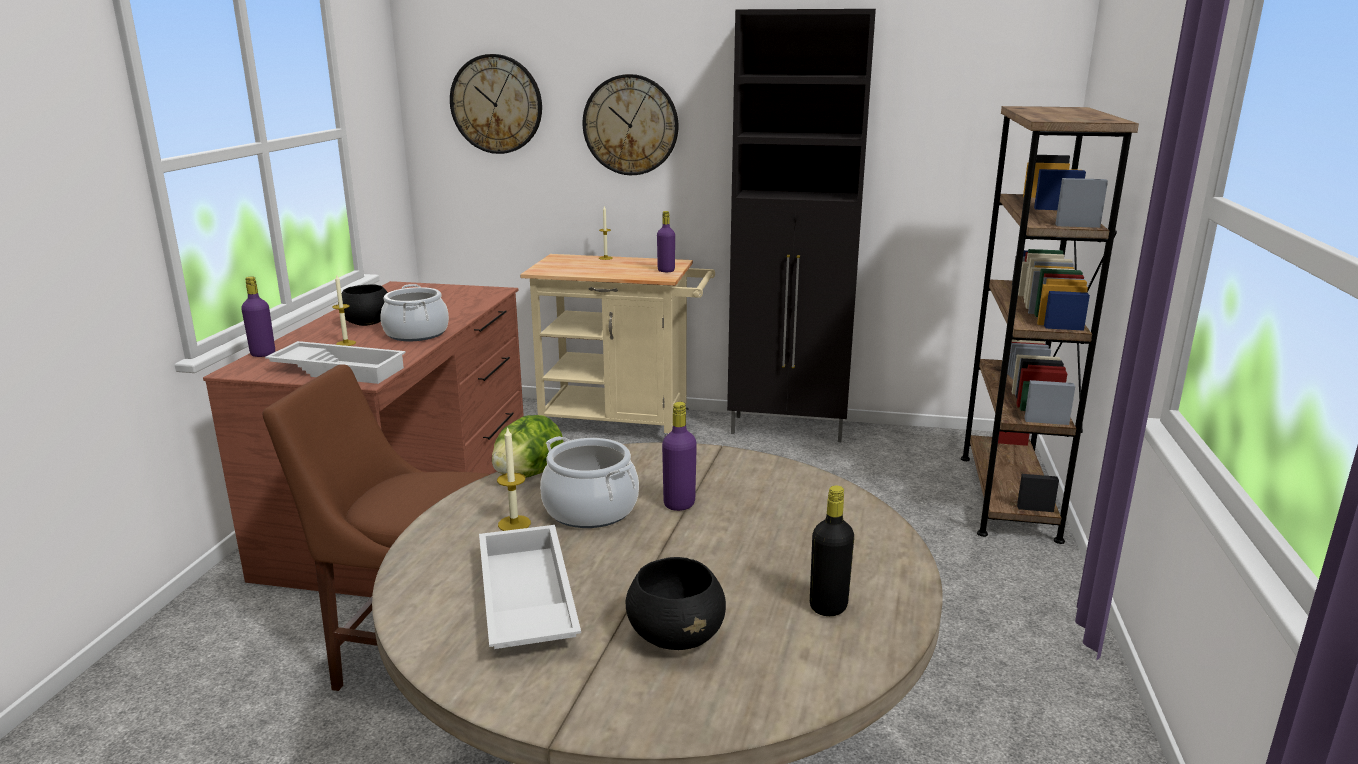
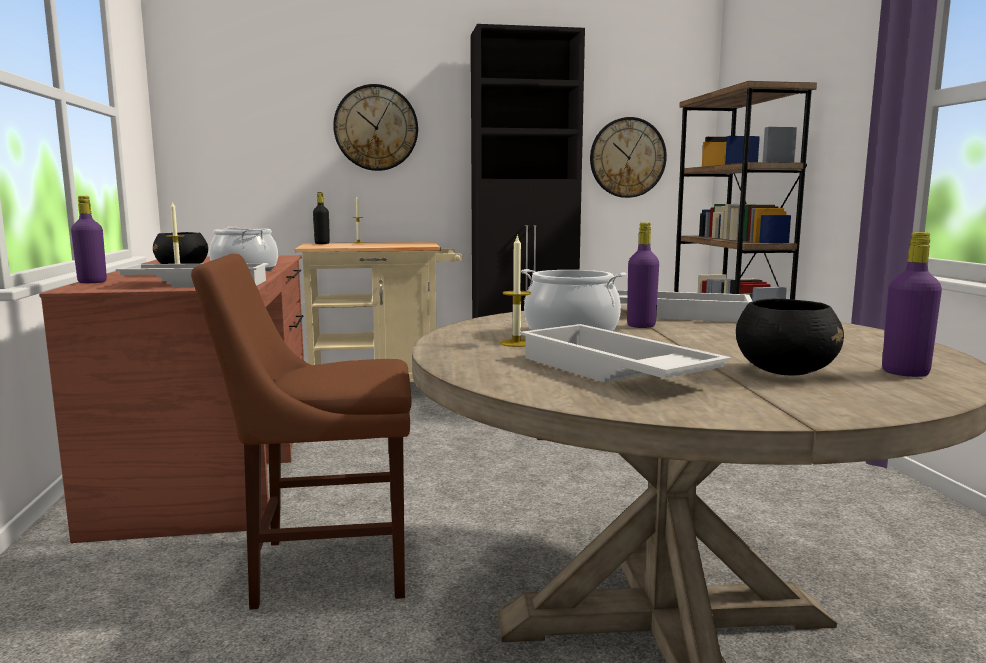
camera: 20 degrees left, 10 degrees down
wall clock [450,54,542,154] -> wall clock moved to [590,117,667,198]
lettuce [492,415,564,478] -> none
purple bottle [657,211,675,272] -> purple bottle moved to [882,232,942,377]
black bottle [810,486,854,616] -> black bottle moved to [313,192,330,244]
none -> white tray [617,290,753,322]

